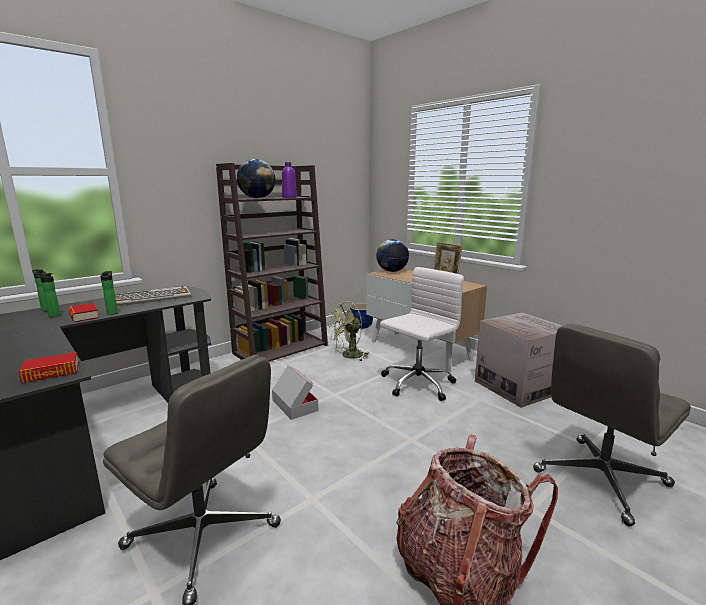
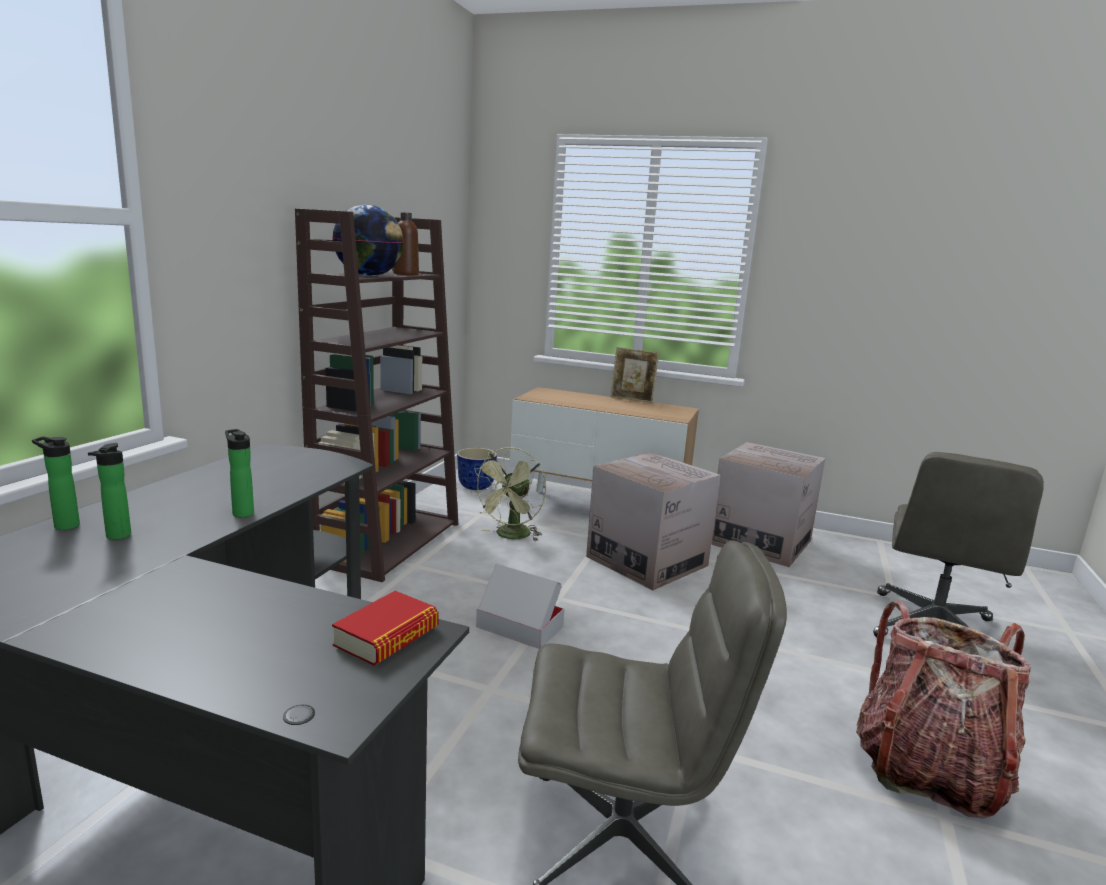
camera: 30 degrees left, 0 degrees up
book [68,303,99,322] -> none
keyboard [115,286,192,307] -> none
purple bottle [282,162,297,198] -> brown bottle [393,212,419,275]
globe [376,239,409,272] -> none
white office chair [380,267,464,401] -> cardboard box [586,452,720,590]

